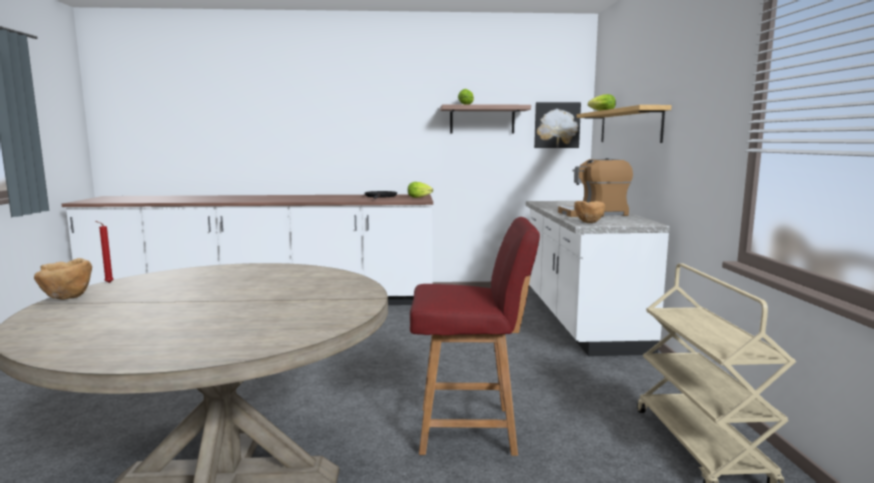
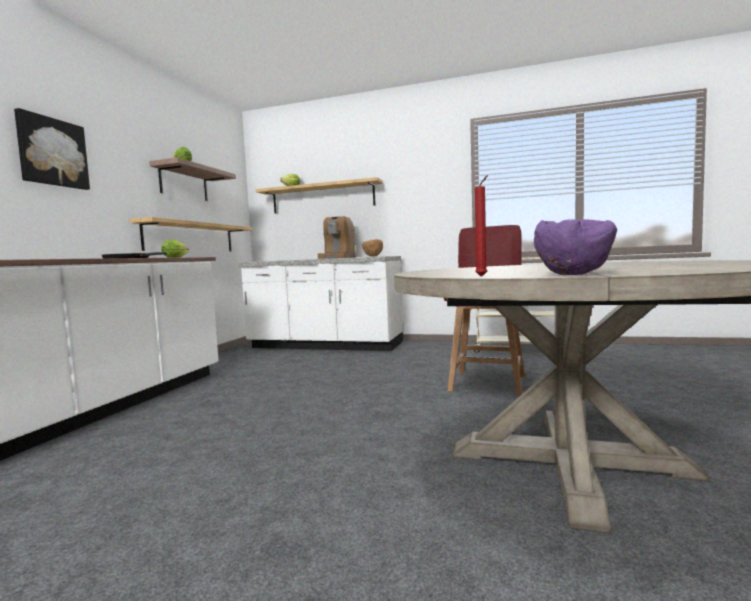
camera: 70 degrees left, 5 degrees down
brown bowl [34,258,92,300] -> purple bowl [534,219,617,275]
picture [534,102,581,148] -> picture moved to [14,108,90,190]
none -> shelf [130,217,252,251]

